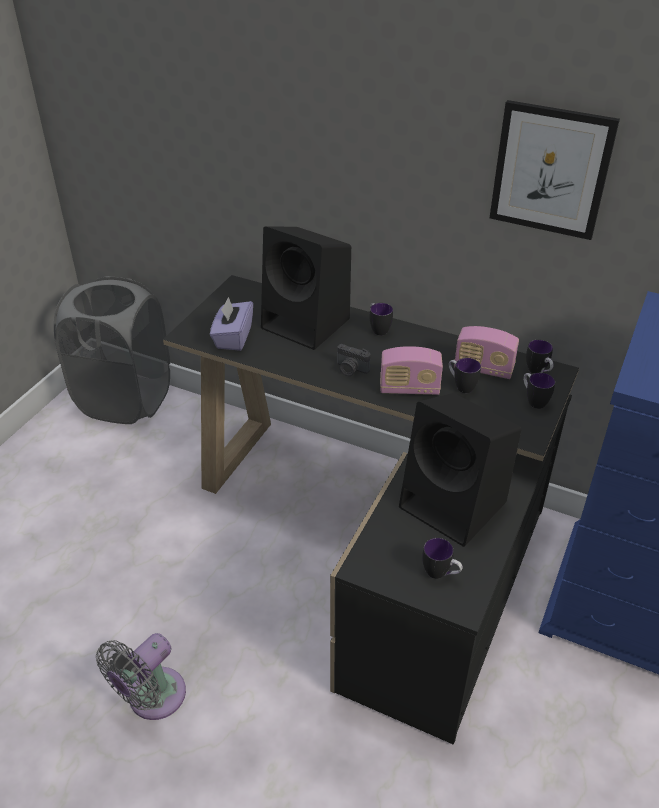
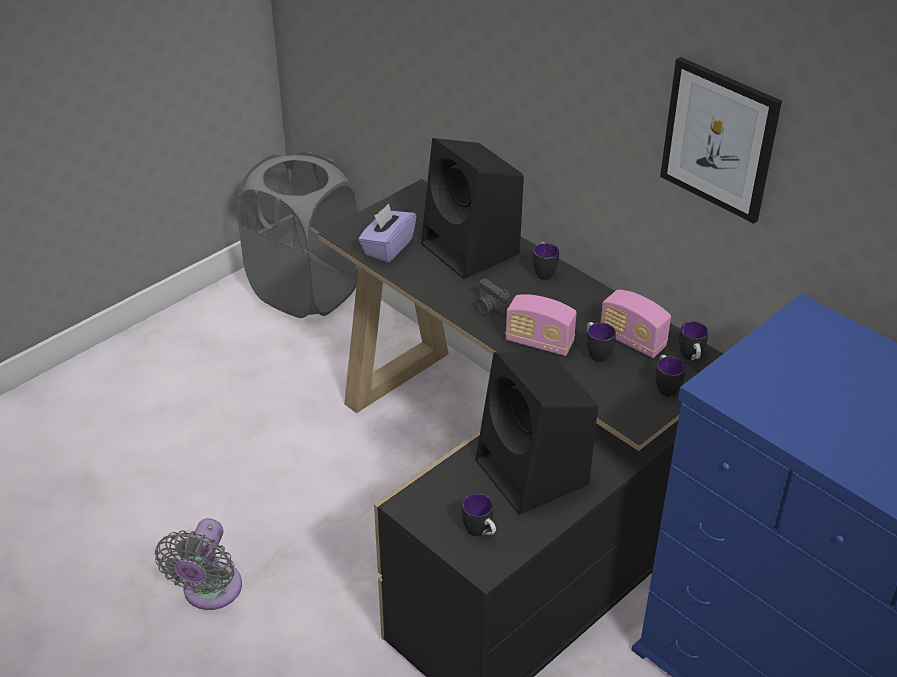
camera: 20 degrees right, 0 degrees up
grey fan [96,633,186,720] -> grey fan turned 45 degrees counterclockwise [155,518,242,610]

